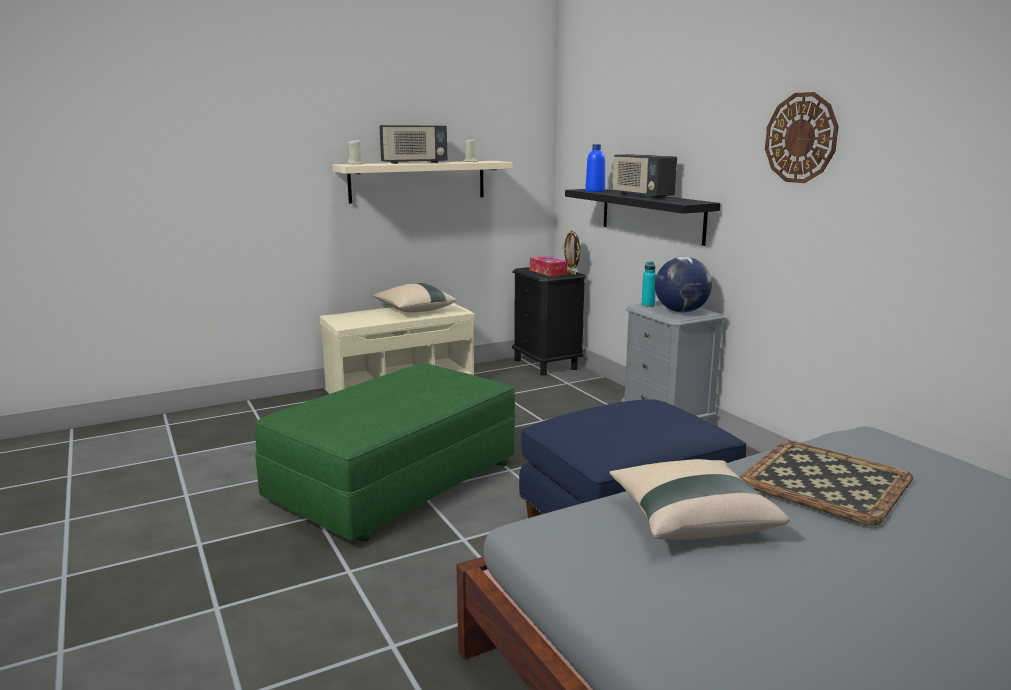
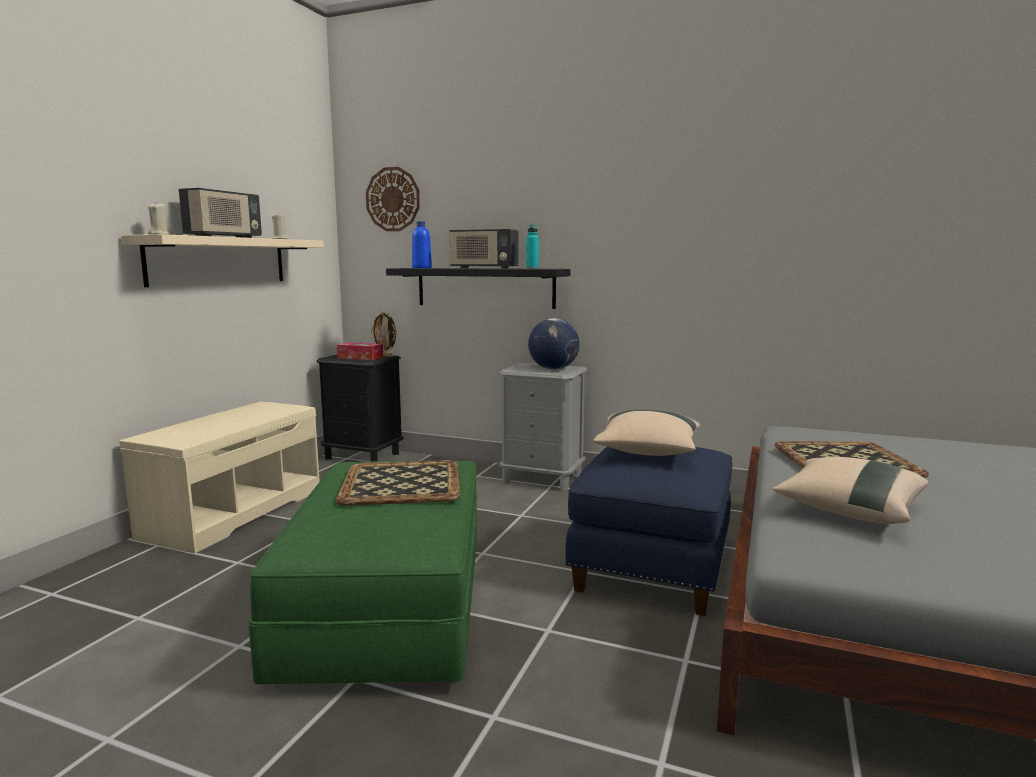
camera: 40 degrees left, 5 degrees down
beige pillow [373,283,456,312] -> beige pillow moved to [593,409,700,456]
turquoise bottle [642,261,657,307] -> turquoise bottle moved to [526,225,539,269]
wall clock [765,92,839,183] -> wall clock moved to [366,167,420,231]
none -> tray [336,460,460,506]

